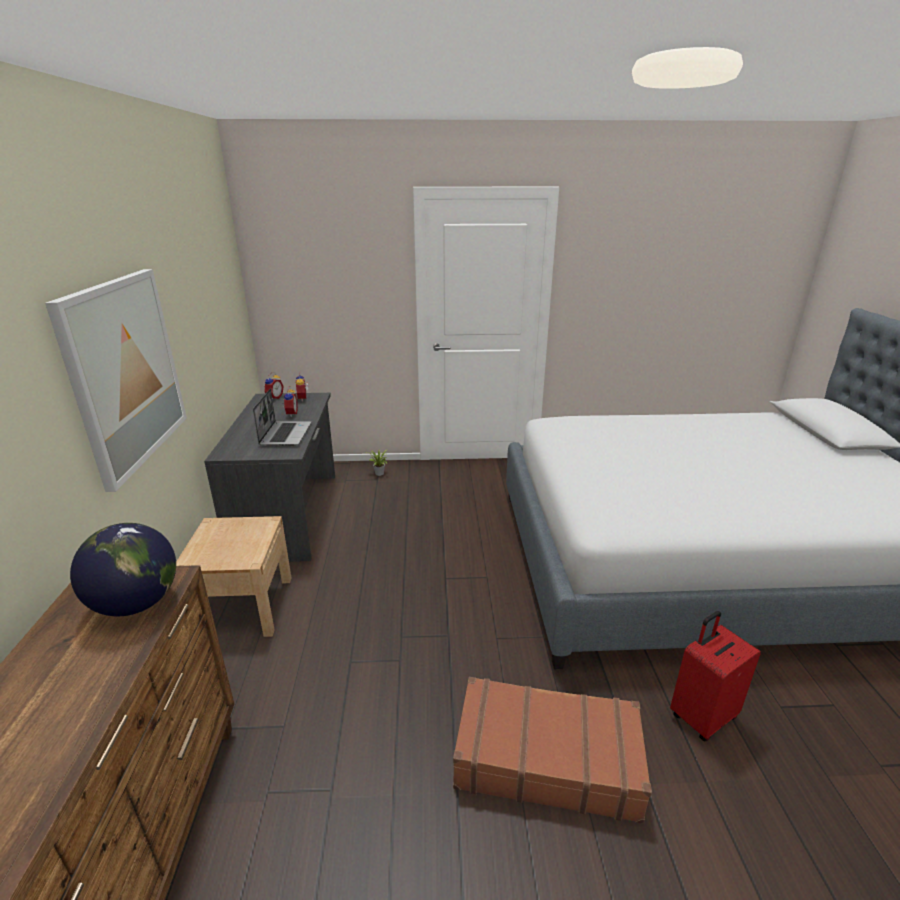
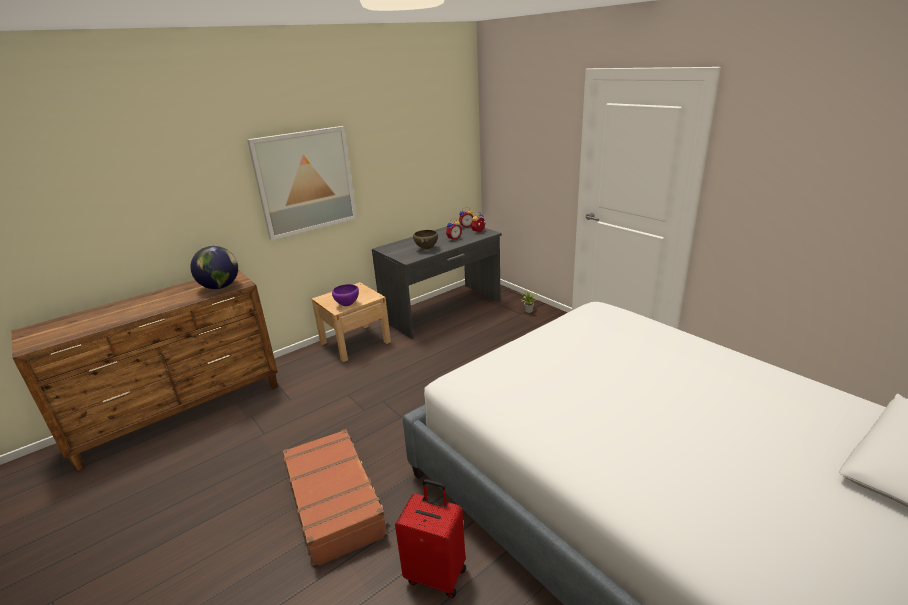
camera: 55 degrees right, 0 degrees up
laptop [253,389,311,446] -> brown bowl [413,230,438,250]
none -> purple bowl [332,284,359,306]

